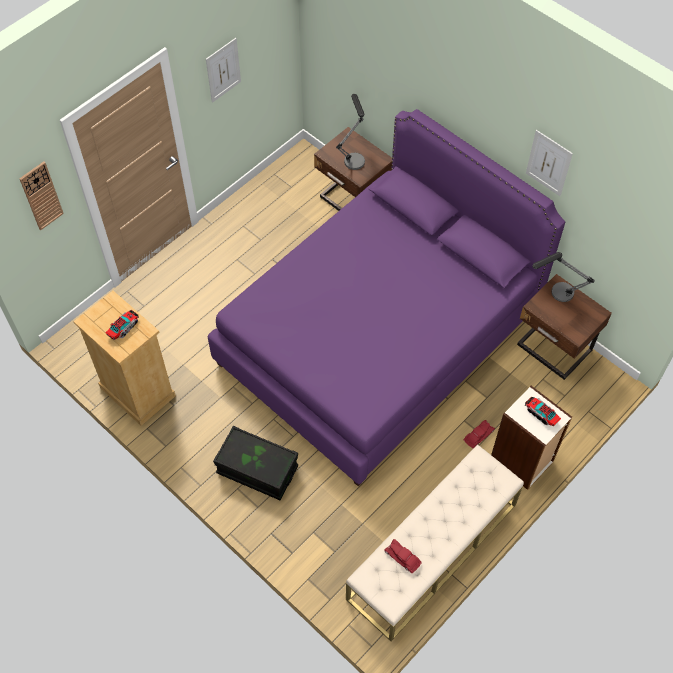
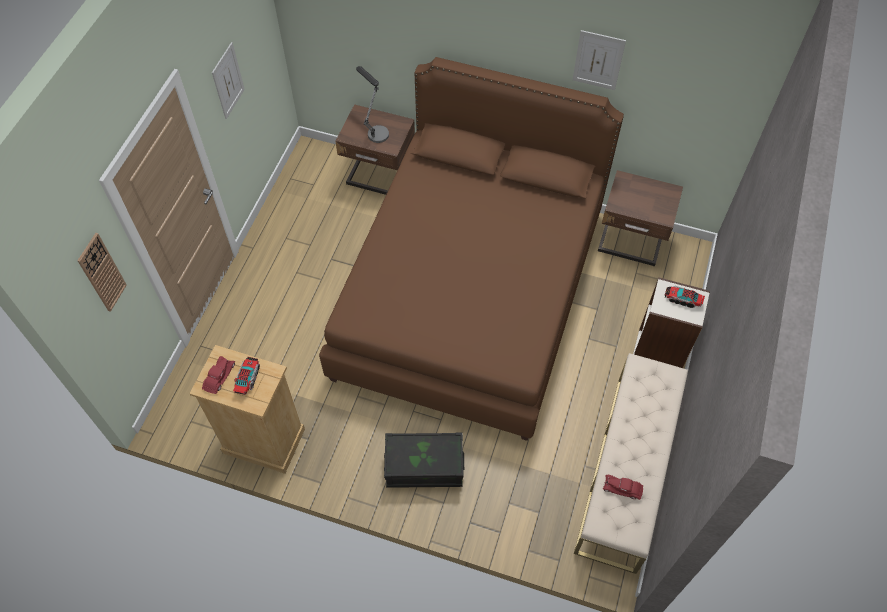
camera: 25 degrees left, 0 degrees up
purple bed [208,109,565,486] -> brown bed [319,57,624,441]
red toy car [464,420,495,448] -> red toy car moved to [202,356,235,394]
table lamp [533,252,595,302] -> none

